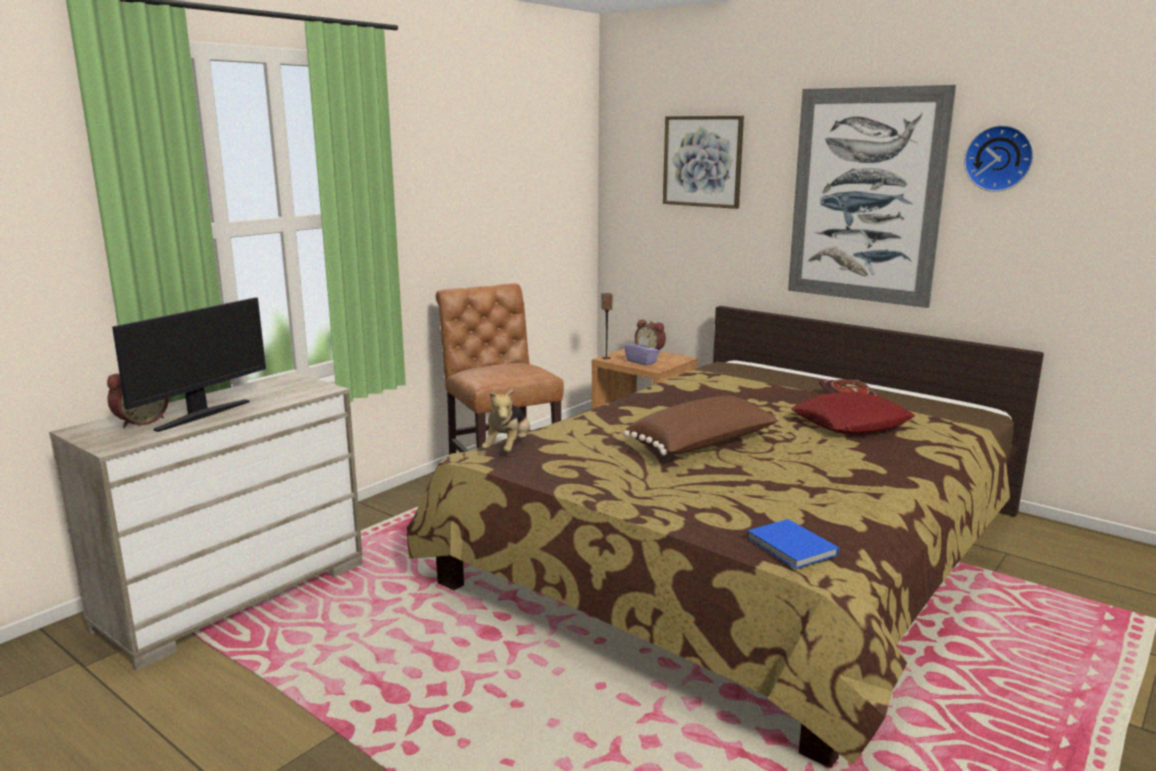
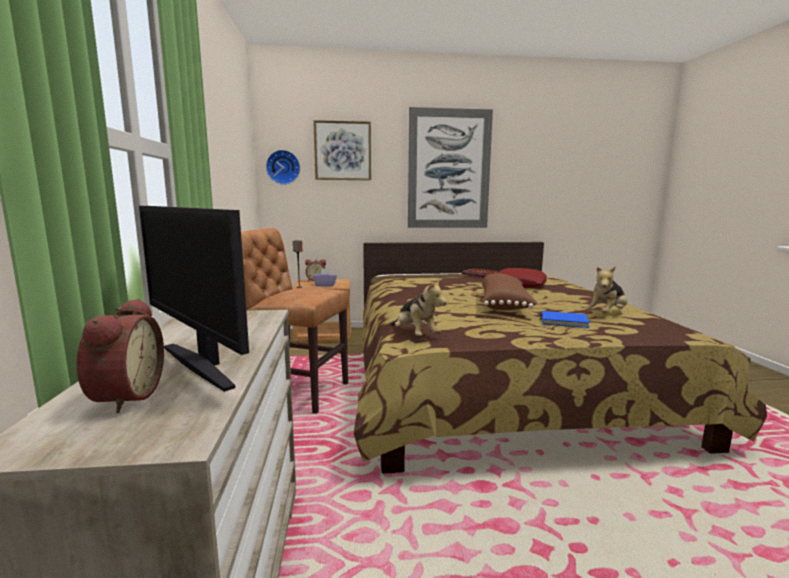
camera: 45 degrees left, 5 degrees down
monitor [112,298,266,432] -> monitor turned 150 degrees clockwise [139,206,249,392]
blue book [747,519,839,569] -> blue book moved to [542,311,590,328]
wall clock [964,125,1034,192] -> wall clock moved to [266,150,300,185]
none -> plush toy [586,266,628,313]

